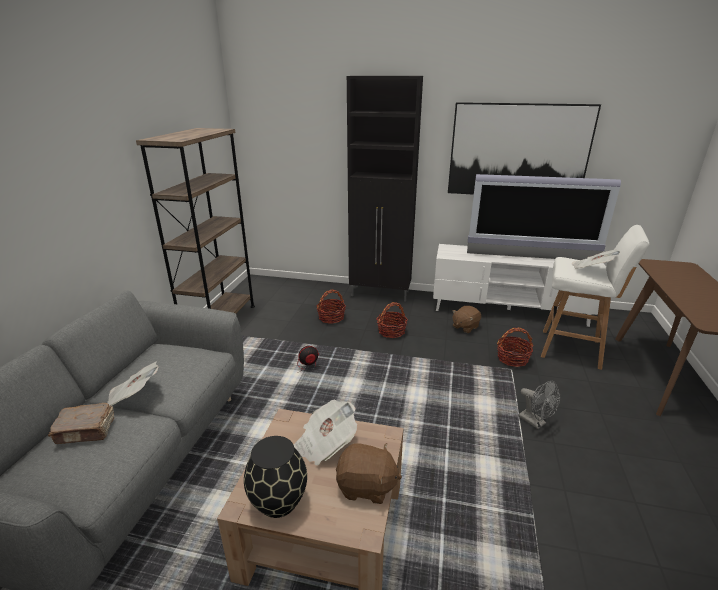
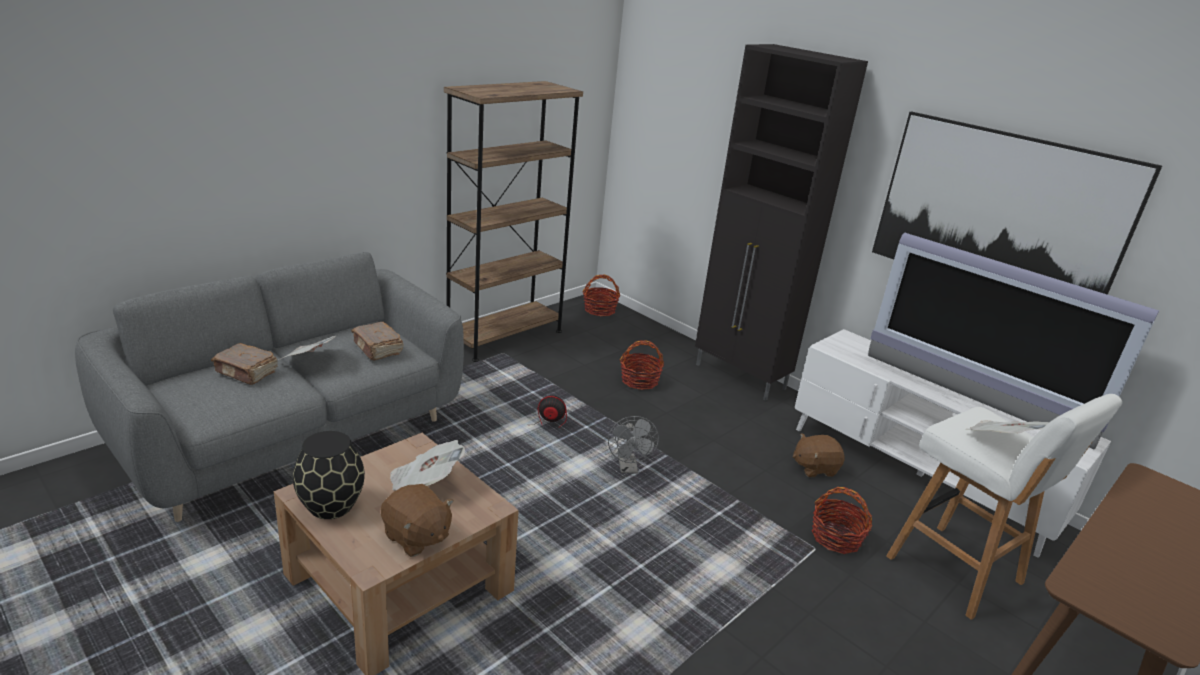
camera: 30 degrees right, 0 degrees up
basket [377,302,408,338] -> basket moved to [582,274,620,316]
grey fan [518,381,560,429] -> grey fan moved to [608,416,659,474]
none -> brown book [351,322,404,360]

